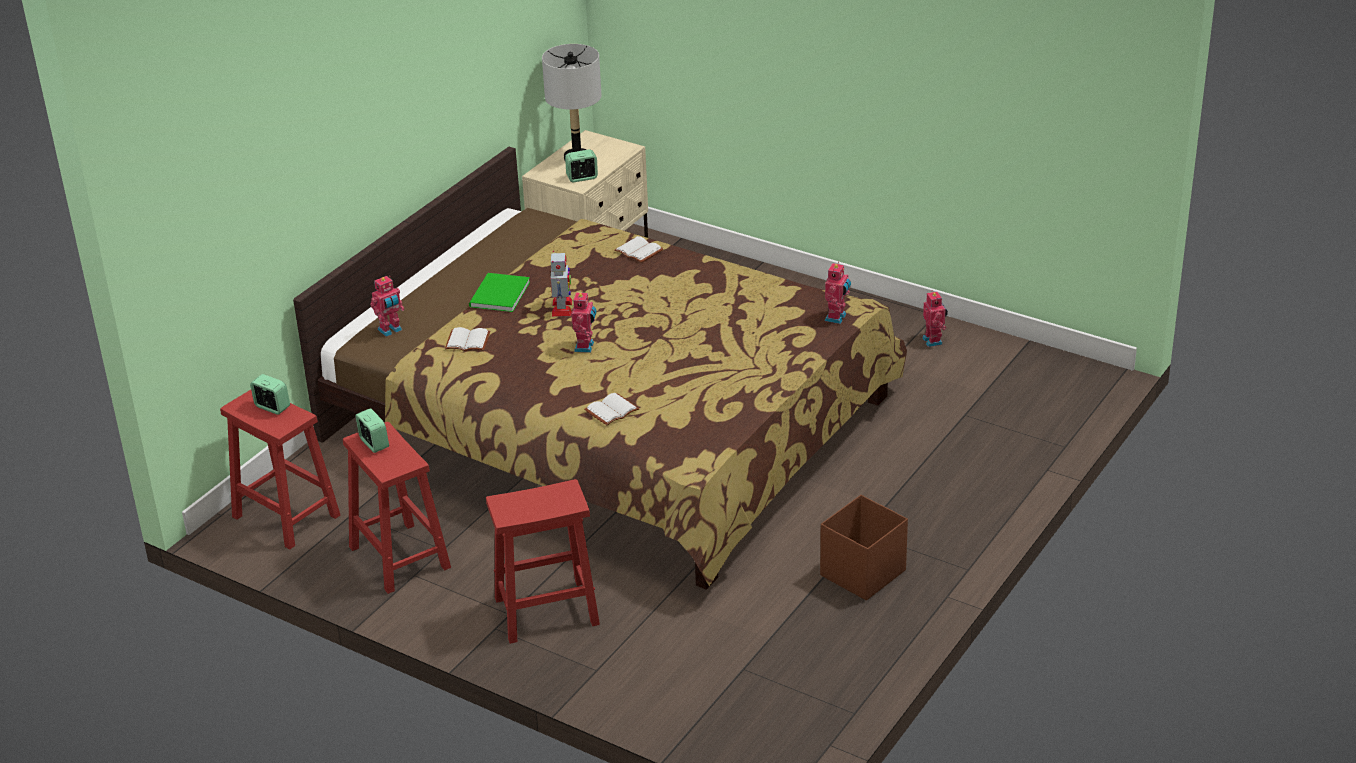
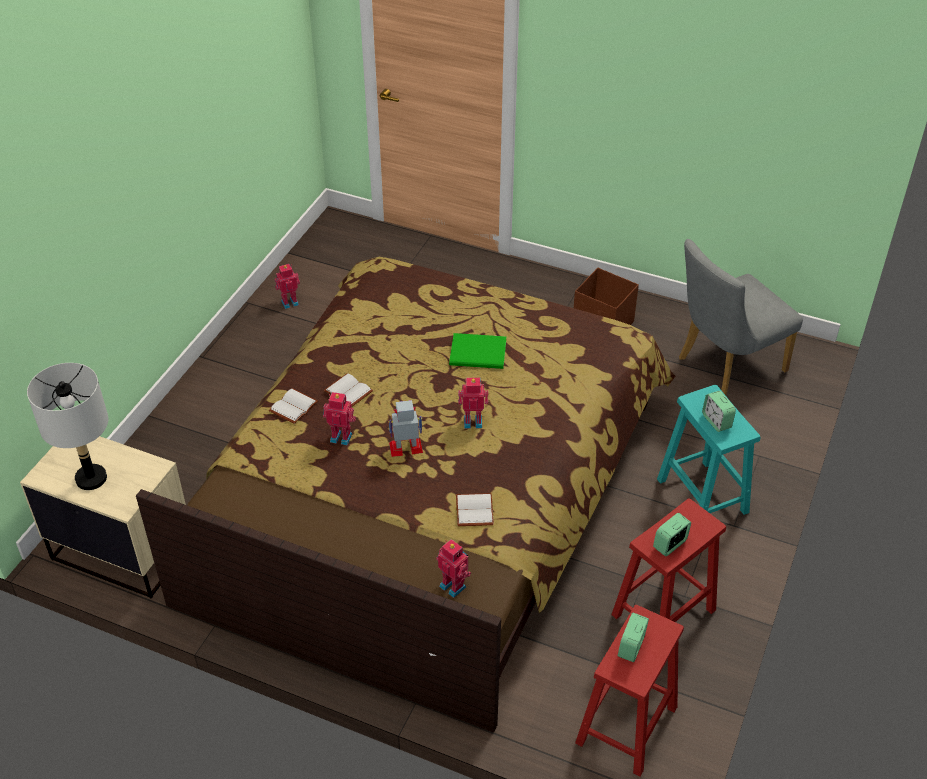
camera: 100 degrees left, 10 degrees up
green book [469,273,530,312] -> green book moved to [449,333,506,369]
red stool [486,479,600,644] -> turquoise stool [657,385,761,515]
alarm clock [565,149,598,182] -> alarm clock moved to [702,391,736,432]
white book [584,393,640,425] -> white book moved to [324,374,373,407]
toy robot [825,262,851,324] -> toy robot moved to [323,392,356,446]
none -> grey chair [679,239,803,395]

